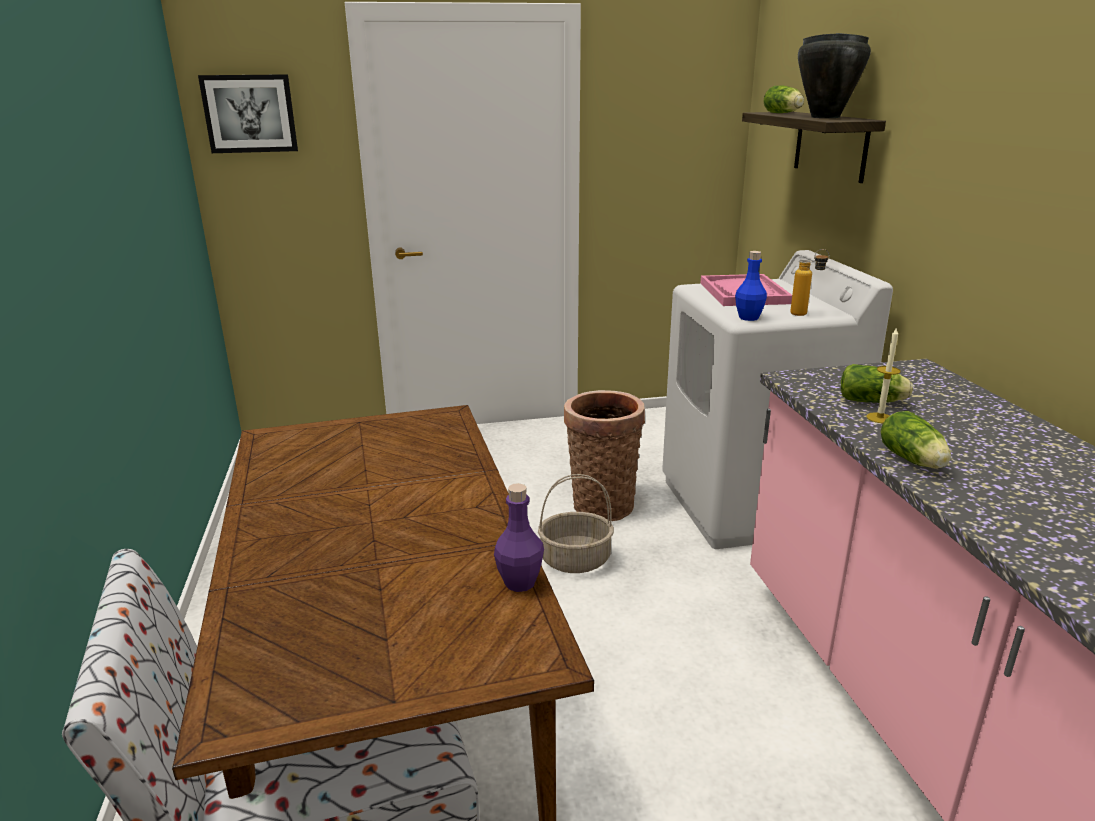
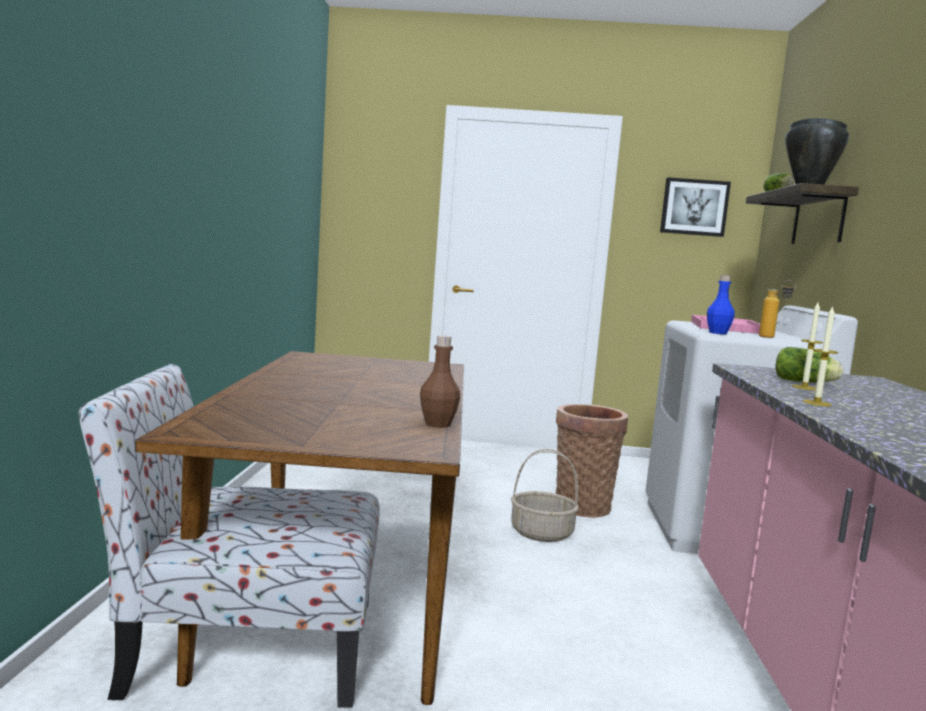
camera: 15 degrees right, 15 degrees down
picture [198,74,298,153] -> picture moved to [660,177,731,237]
purple bottle [494,483,544,592] -> brown bottle [420,336,460,428]
lettuce [881,411,951,469] -> candle [803,306,838,406]

